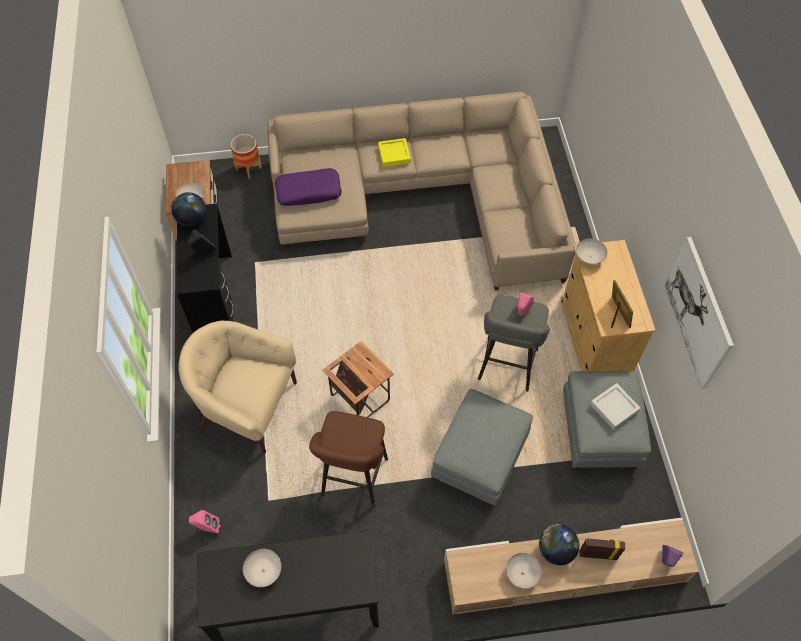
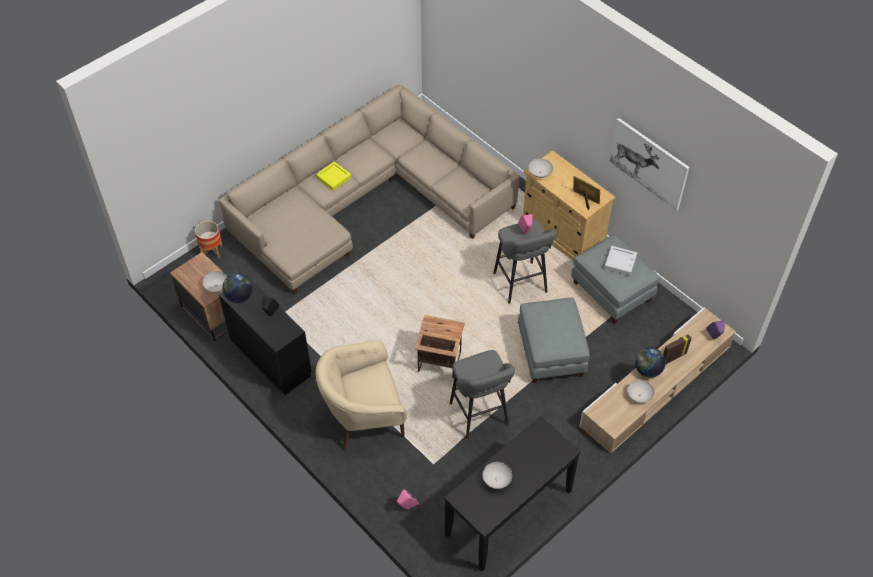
camera: 35 degrees left, 5 degrees down
purple pillow [275,168,342,206] -> none
brown stool [309,411,388,508] -> grey stool [449,350,515,439]

